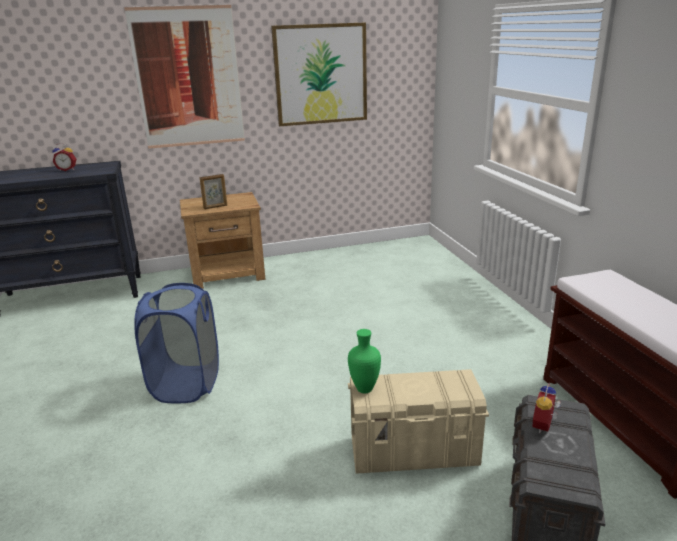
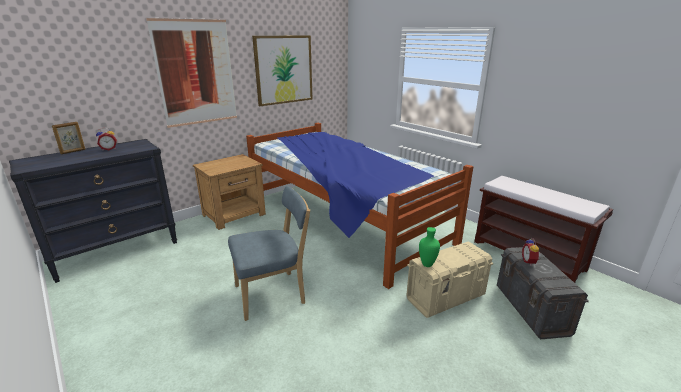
camera: 25 degrees left, 0 degrees up
blue laundry basket [135,283,219,404] -> blue chair [228,186,310,321]
picture frame [200,174,227,209] -> picture frame moved to [52,122,86,154]
none -> bed [246,123,473,289]

